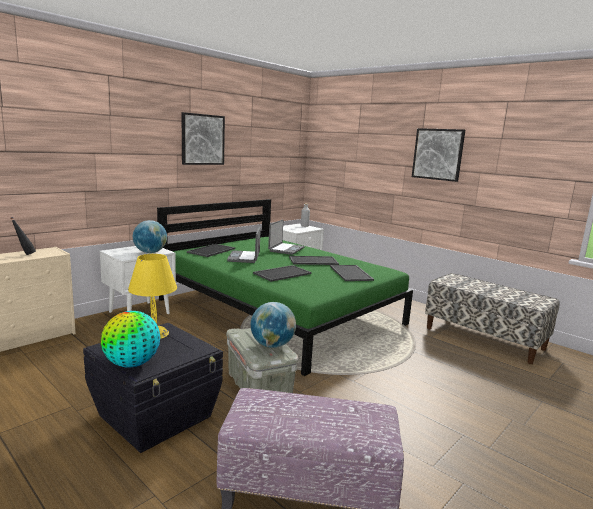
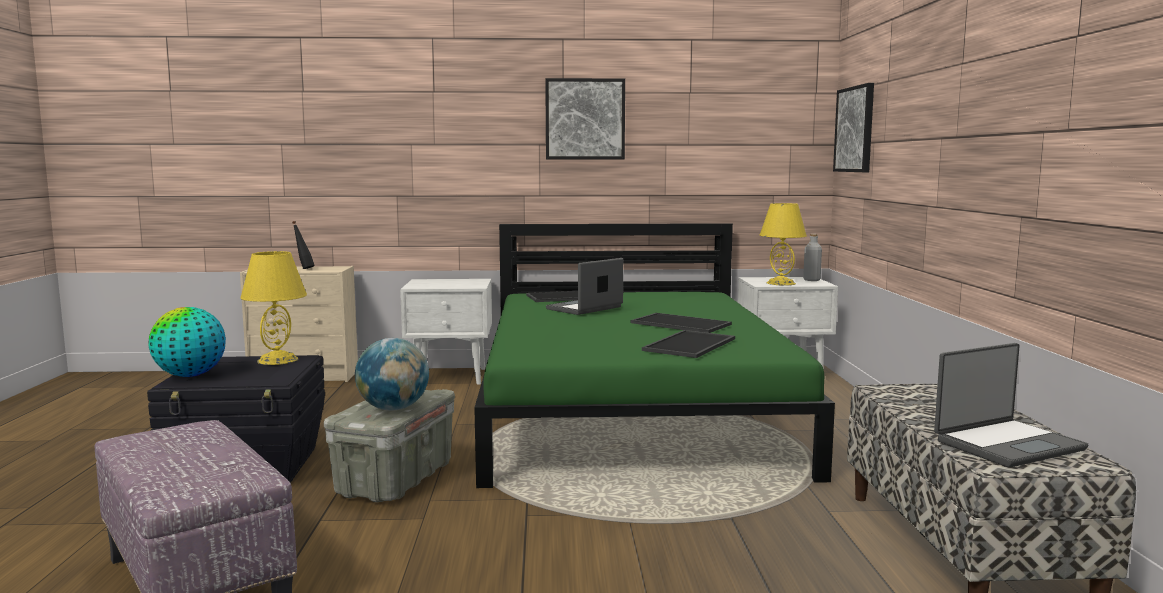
camera: 45 degrees right, 5 degrees down
globe [133,220,167,253] -> none
tray [253,265,312,282] -> none
laptop [268,220,304,255] -> laptop moved to [934,343,1088,468]
picture [412,128,465,182] -> picture moved to [833,83,874,172]
none -> yellow table lamp [760,203,807,286]

